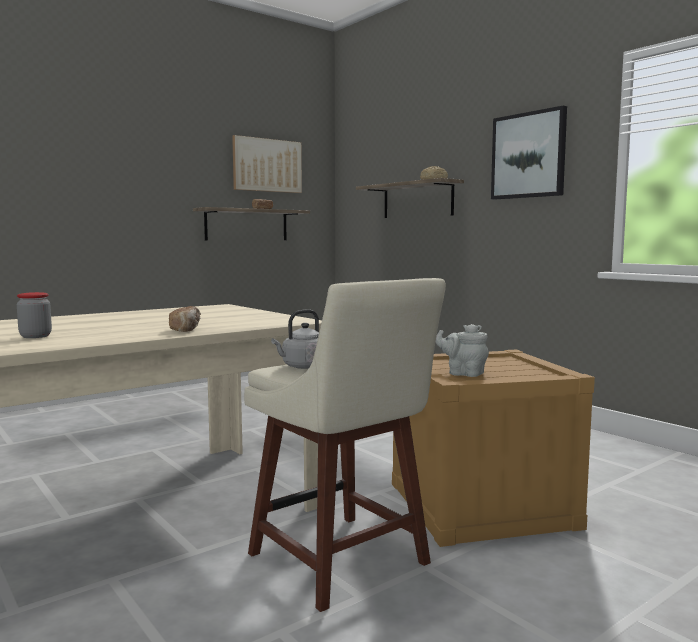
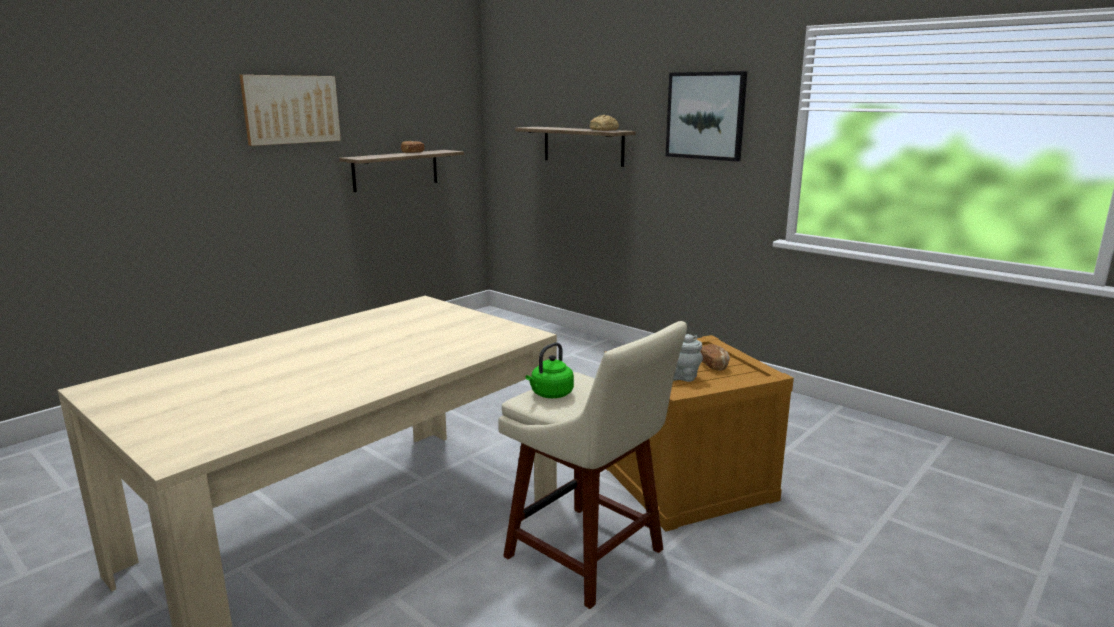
camera: 10 degrees left, 10 degrees up
jar [17,292,52,338] -> none
bread [169,306,201,332] -> bread moved to [700,344,730,370]
picture [232,135,302,193] -> picture moved to [240,75,341,146]
grey kettle [271,309,319,369] -> green kettle [526,342,574,398]

